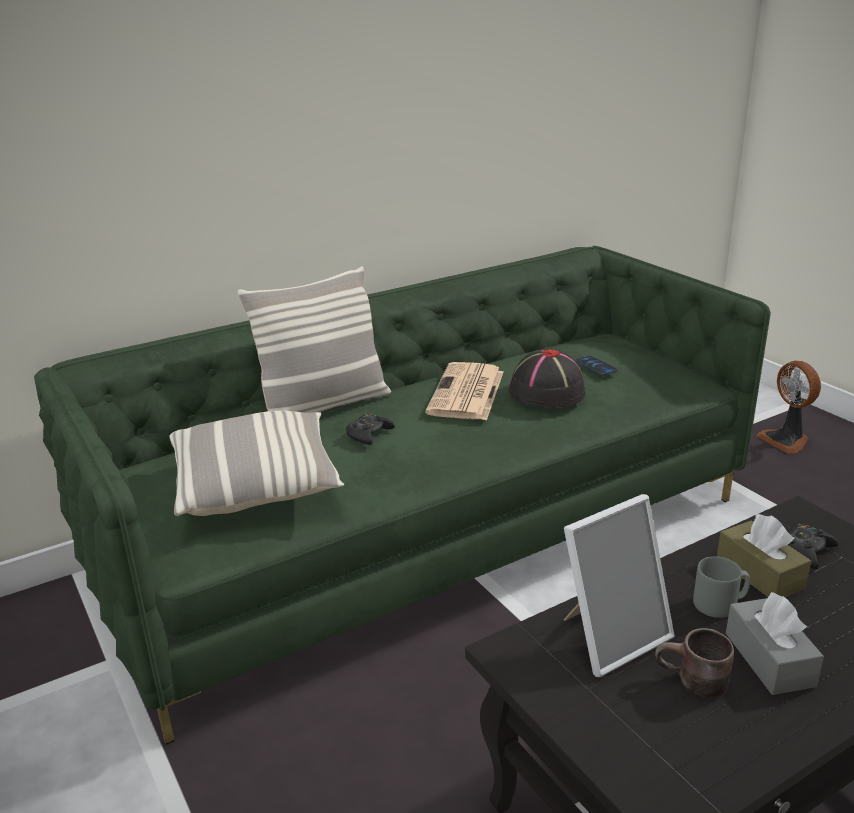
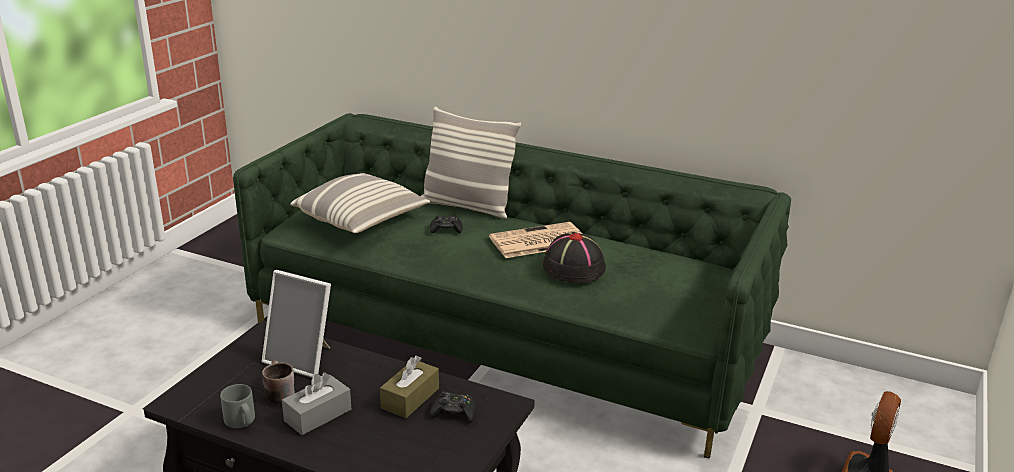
camera: 55 degrees right, 0 degrees up
phone [576,356,618,376] -> none
grey mug [693,556,750,618] -> grey mug moved to [220,384,255,428]

